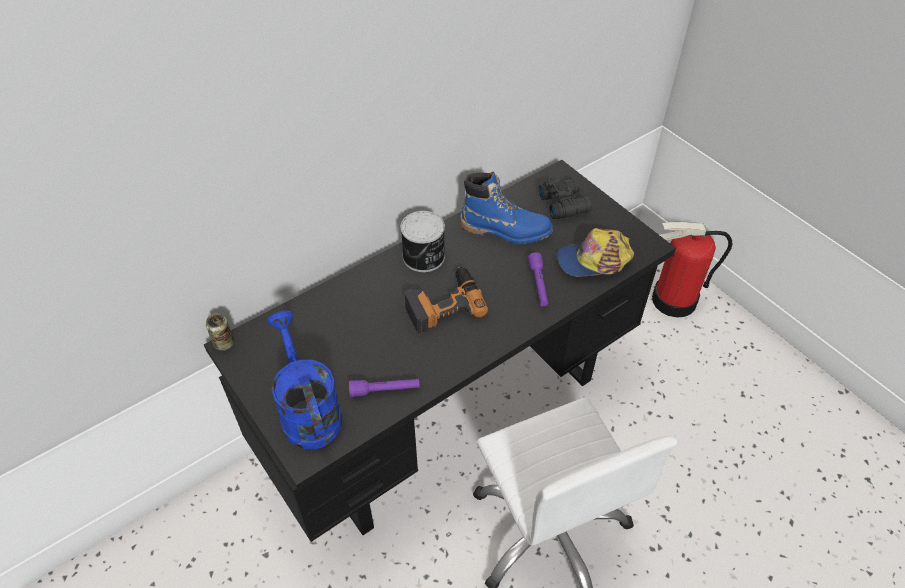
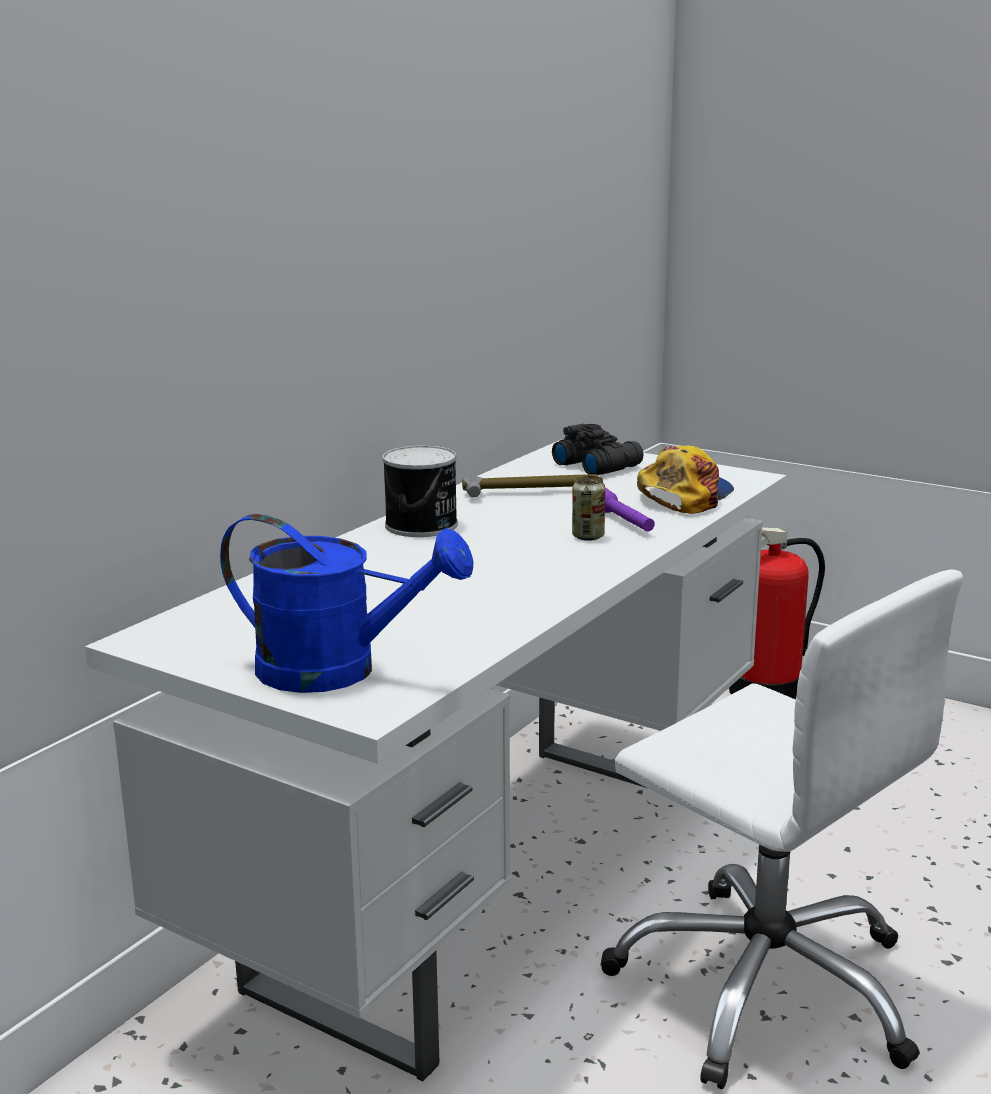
camera: 20 degrees left, 30 degrees down
black desk [204,160,676,542] -> white desk [85,440,786,1081]
can [206,313,234,351] -> can moved to [572,475,605,541]
blue watering can [267,310,342,449] -> blue watering can turned 150 degrees clockwise [220,514,473,693]
purple flashlight [349,379,420,397] -> none
power drill [405,267,488,333] -> none
blue boot [460,172,553,244] -> hammer [462,473,598,497]
cap [557,228,634,276] -> cap turned 150 degrees clockwise [637,445,734,514]

